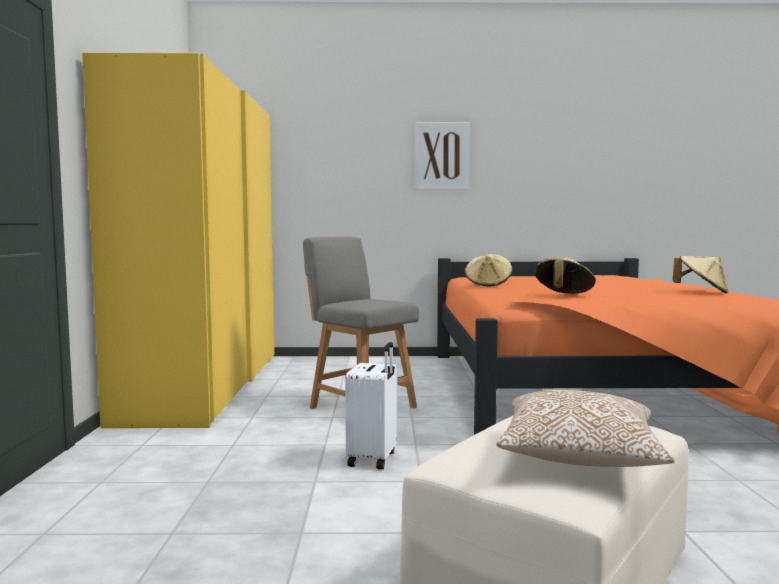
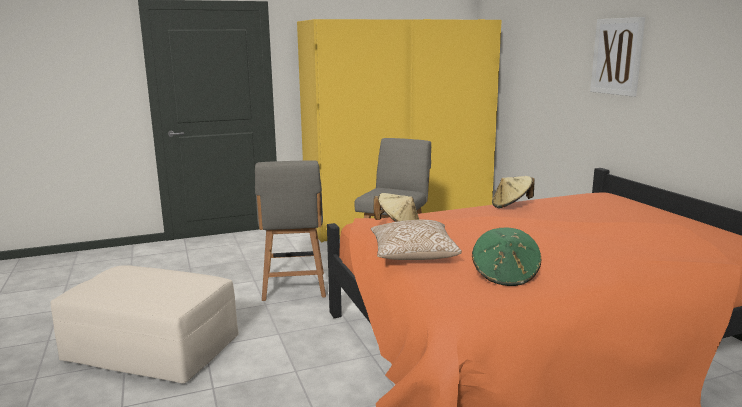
camera: 70 degrees right, 10 degrees up
white suitcase [345,342,398,470] -> grey chair [255,160,326,301]
pillow [496,390,675,467] -> pillow moved to [371,220,462,260]
beige hat [673,256,728,293] -> green hat [472,227,541,286]

